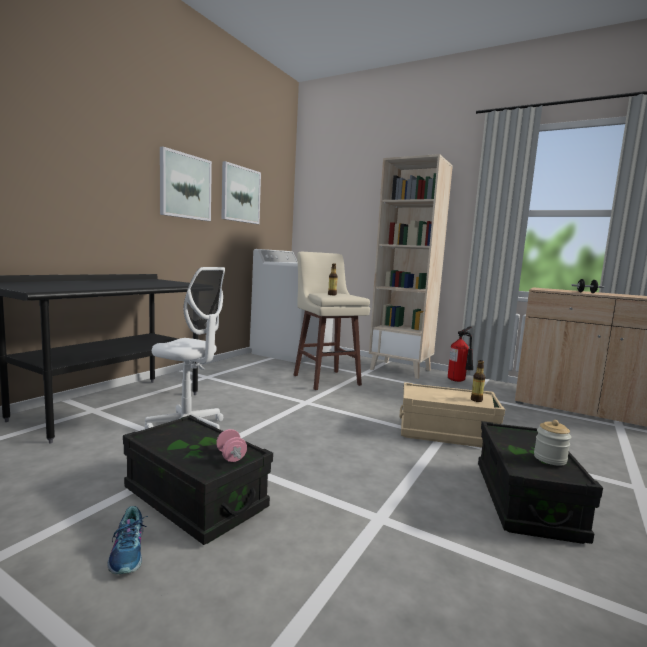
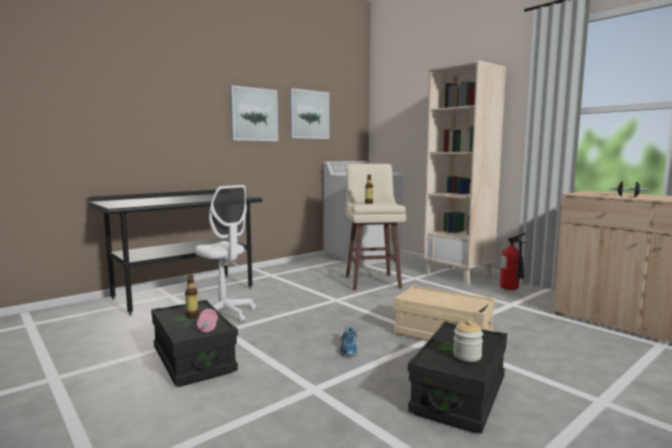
camera: 20 degrees right, 0 degrees up
shoe [107,506,148,574] -> shoe moved to [339,326,357,356]
bottle [471,360,485,402] -> bottle moved to [185,275,199,319]

